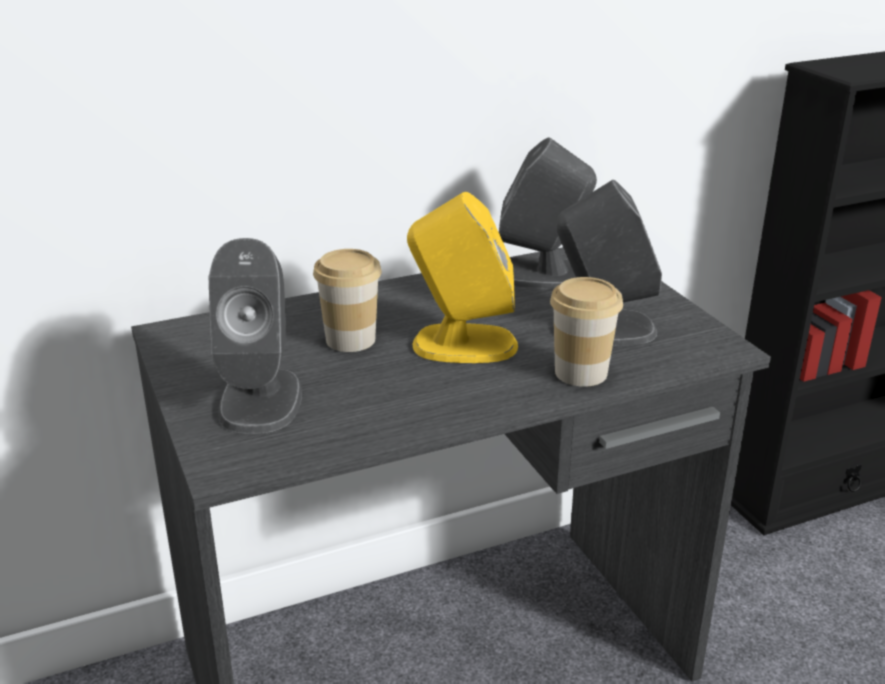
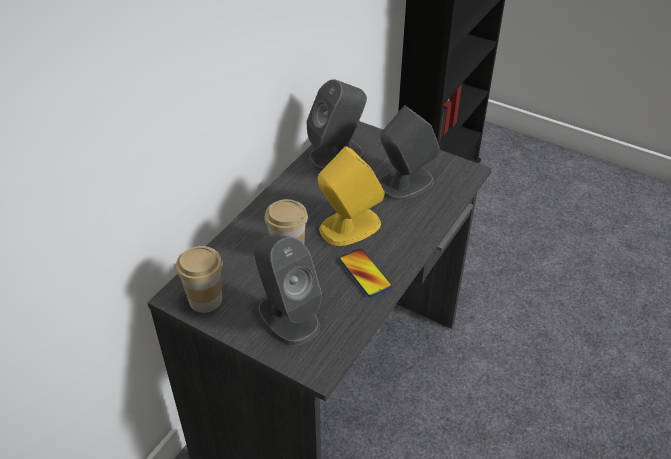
camera: 35 degrees left, 15 degrees up
cup [550,277,623,387] -> cup moved to [176,246,223,313]
none -> phone [339,248,392,297]

